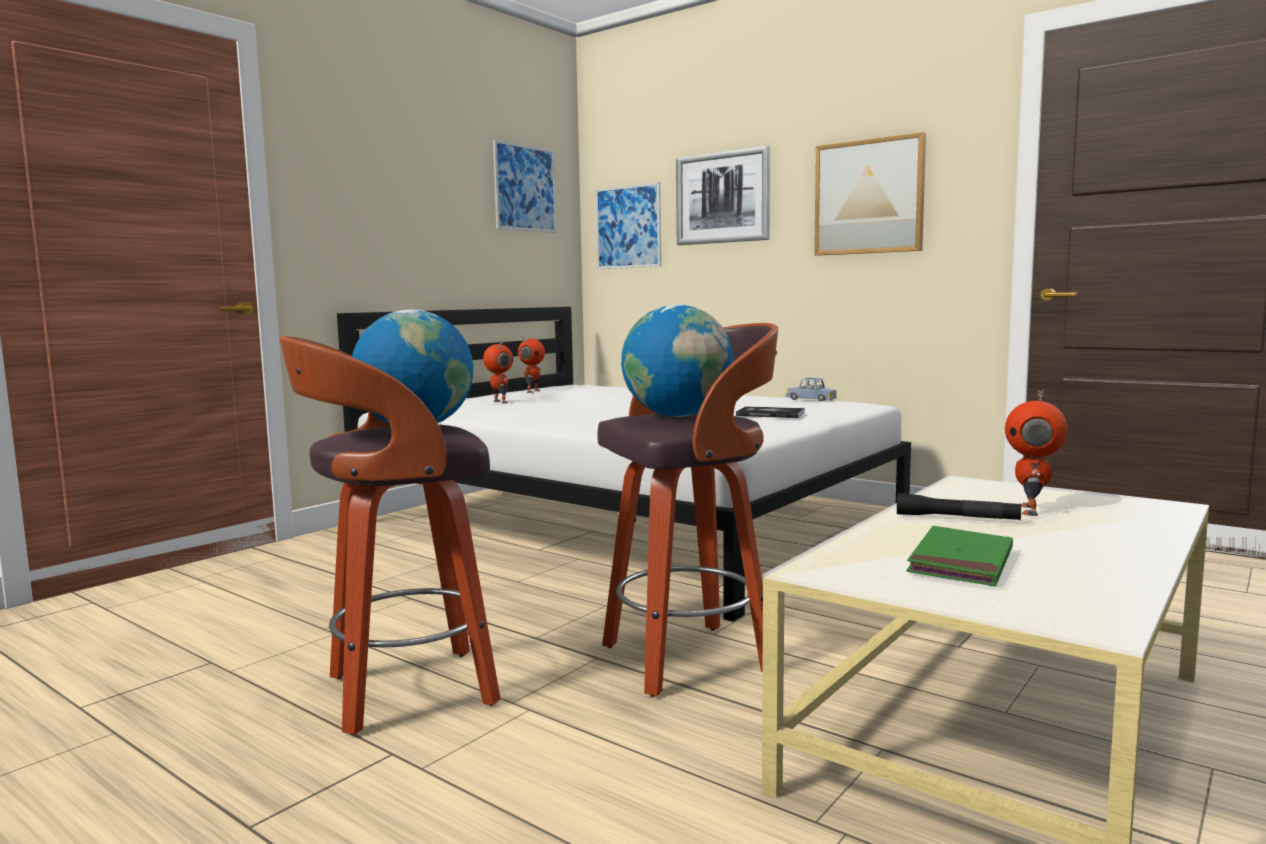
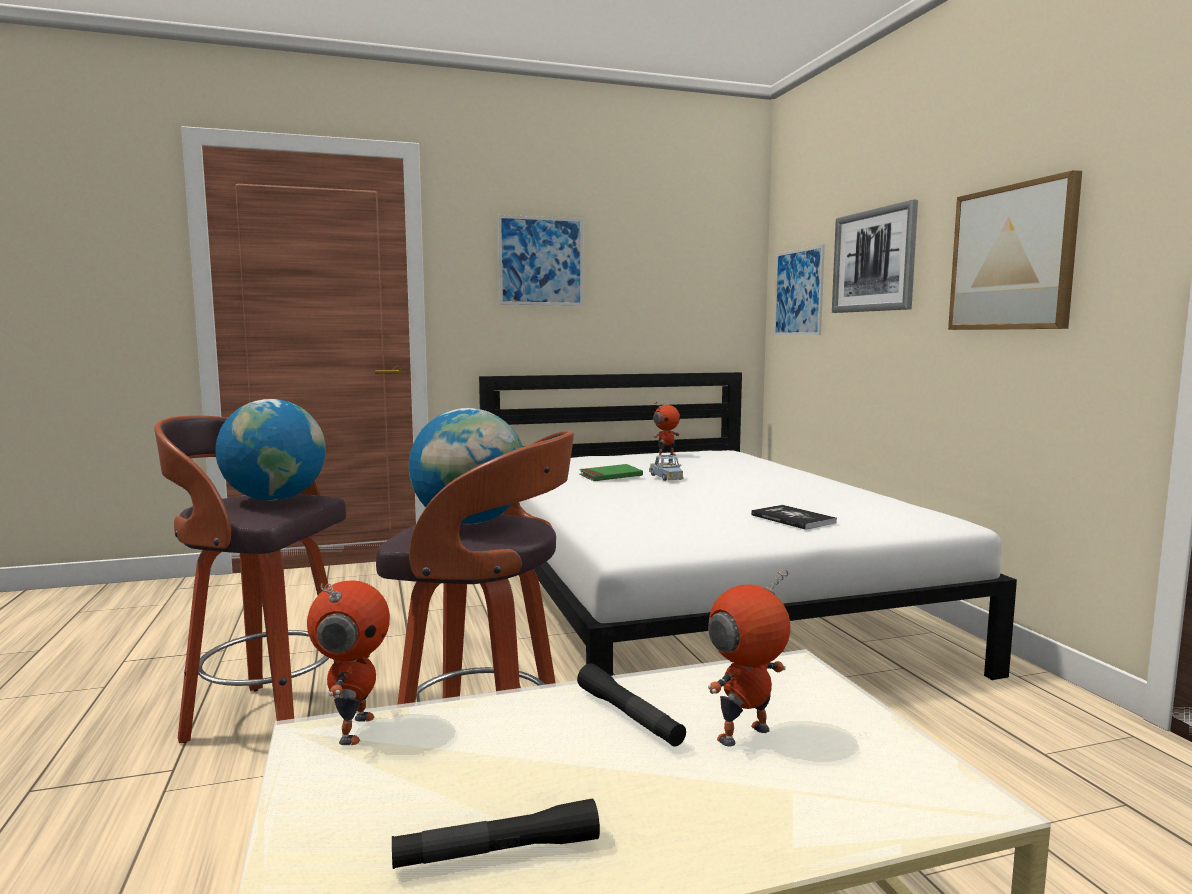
camera: 35 degrees right, 0 degrees up
toy robot [483,340,513,404] -> toy robot moved to [307,580,390,745]
picture [493,139,557,233] -> picture moved to [498,215,583,306]
blue toy car [786,377,837,402] -> blue toy car moved to [649,455,684,481]
green book [907,526,1013,586] -> green book moved to [579,464,643,481]
none -> black flashlight [392,799,600,869]

